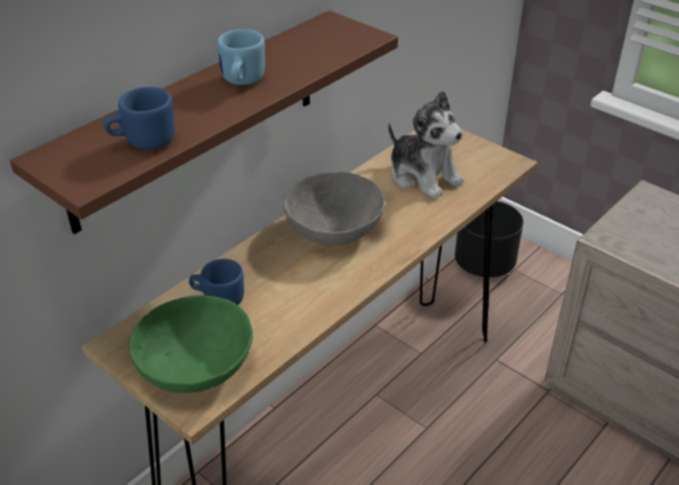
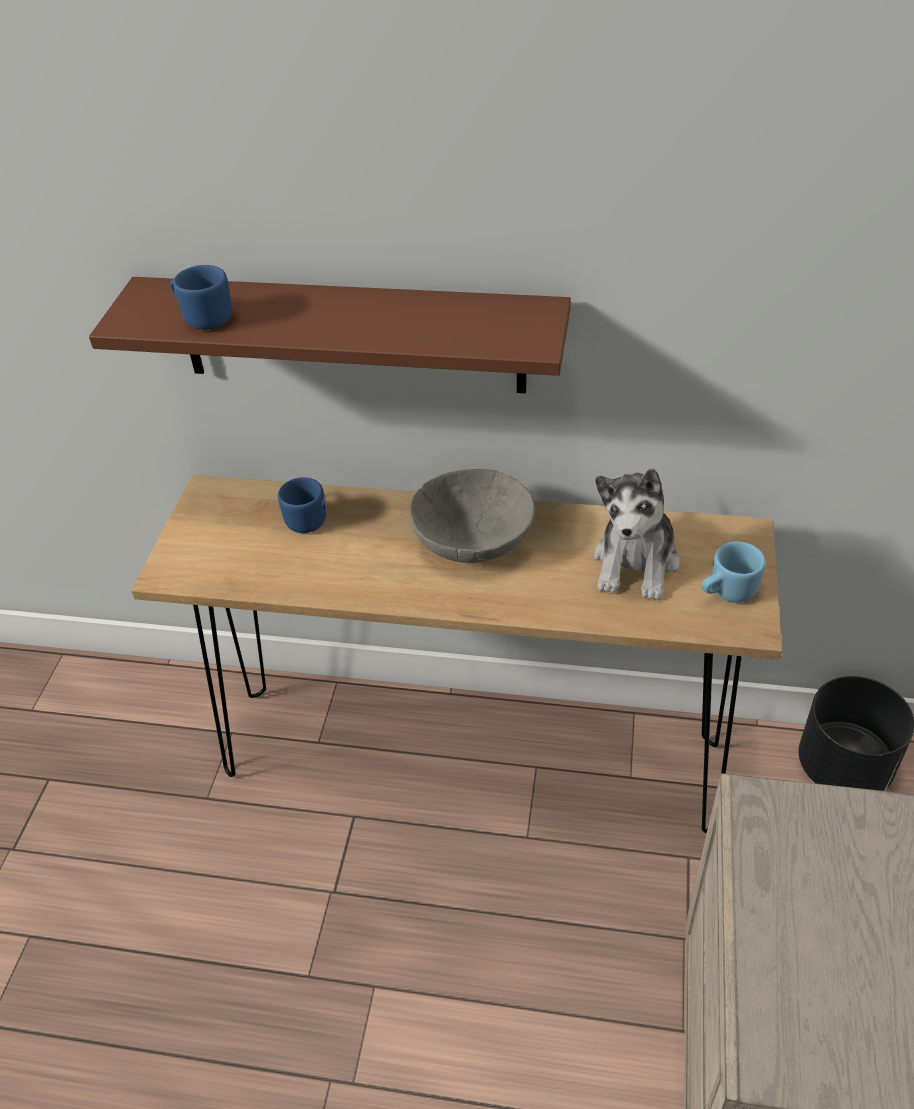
camera: 60 degrees right, 5 degrees up
green bowl [129,295,253,393] -> none
blue mug [217,29,265,85] -> blue mug moved to [701,541,766,603]

